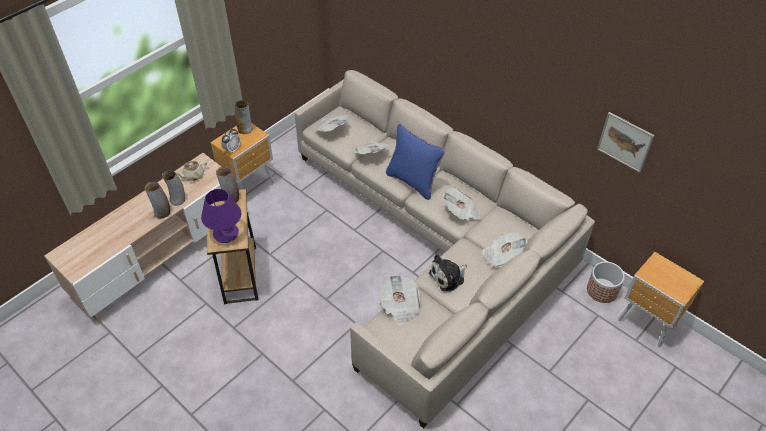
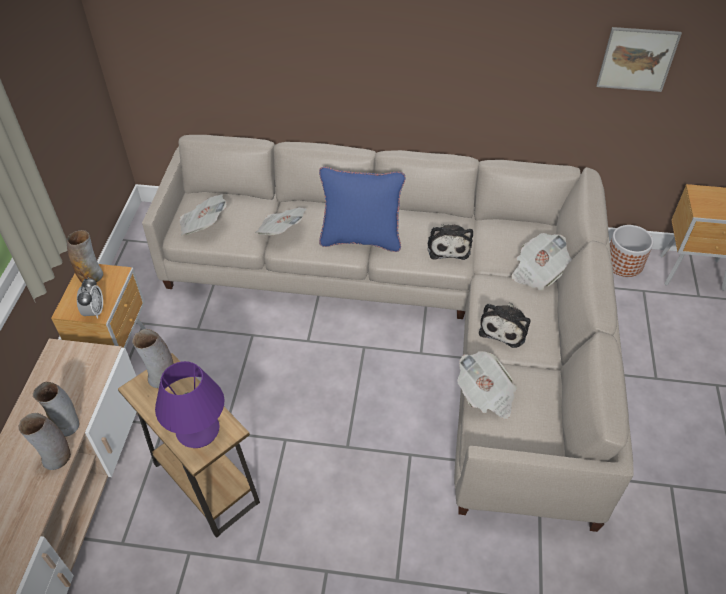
camera: 35 degrees left, 0 degrees up
beige teapot [176,161,207,181] -> none
newspaper [443,188,481,221] -> plush toy [427,224,473,260]

